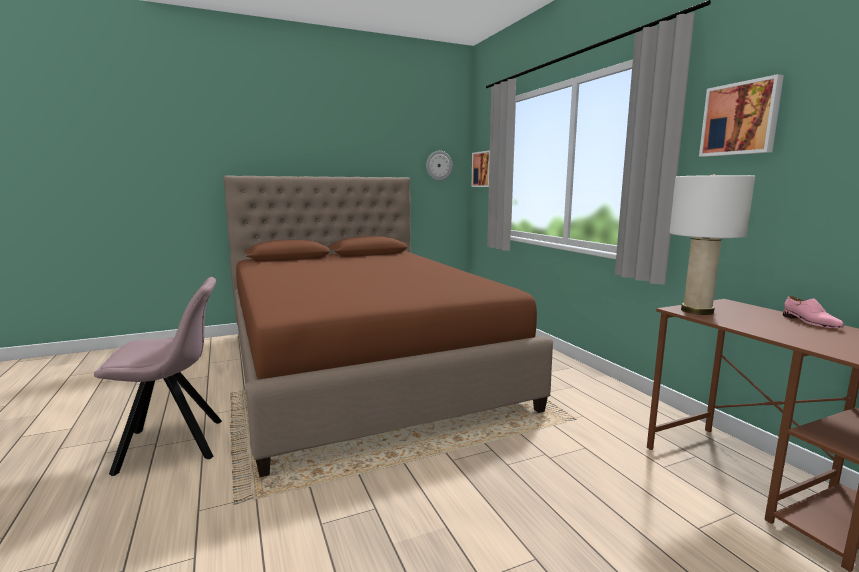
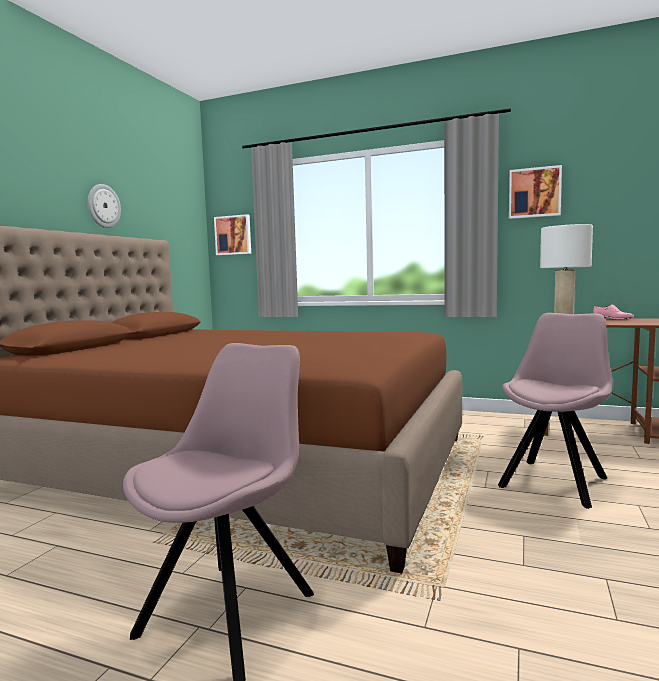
camera: 45 degrees left, 5 degrees down
wall clock [426,151,453,181] -> wall clock moved to [88,184,121,228]
none -> pink chair [498,313,613,509]

